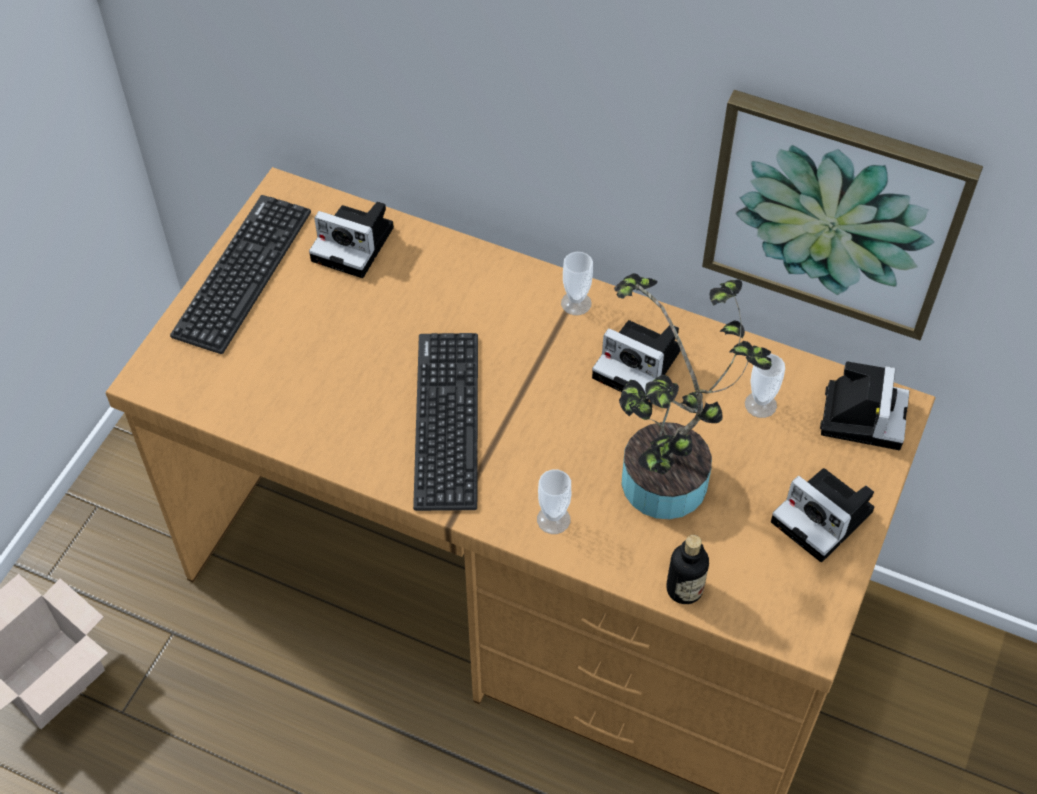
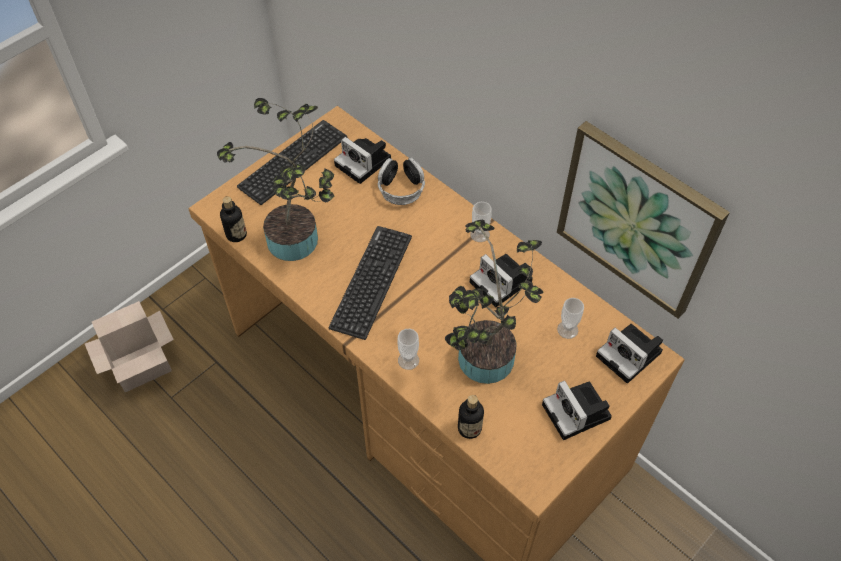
camera: 20 degrees right, 0 degrees up
camera [820,361,910,450] -> camera turned 105 degrees clockwise [596,324,663,383]
none -> potted plant [217,98,334,261]
none -> bottle [220,196,247,242]
none -> headphones [377,157,425,205]

